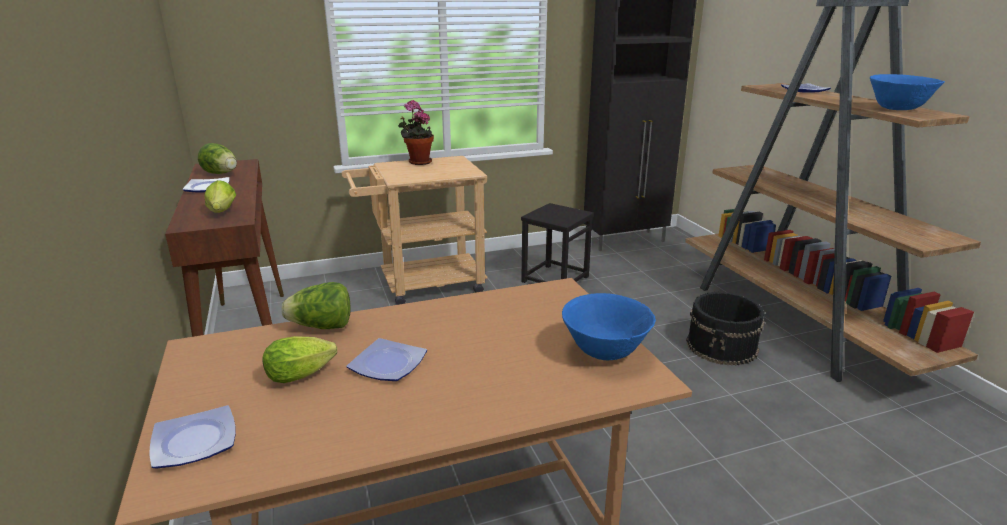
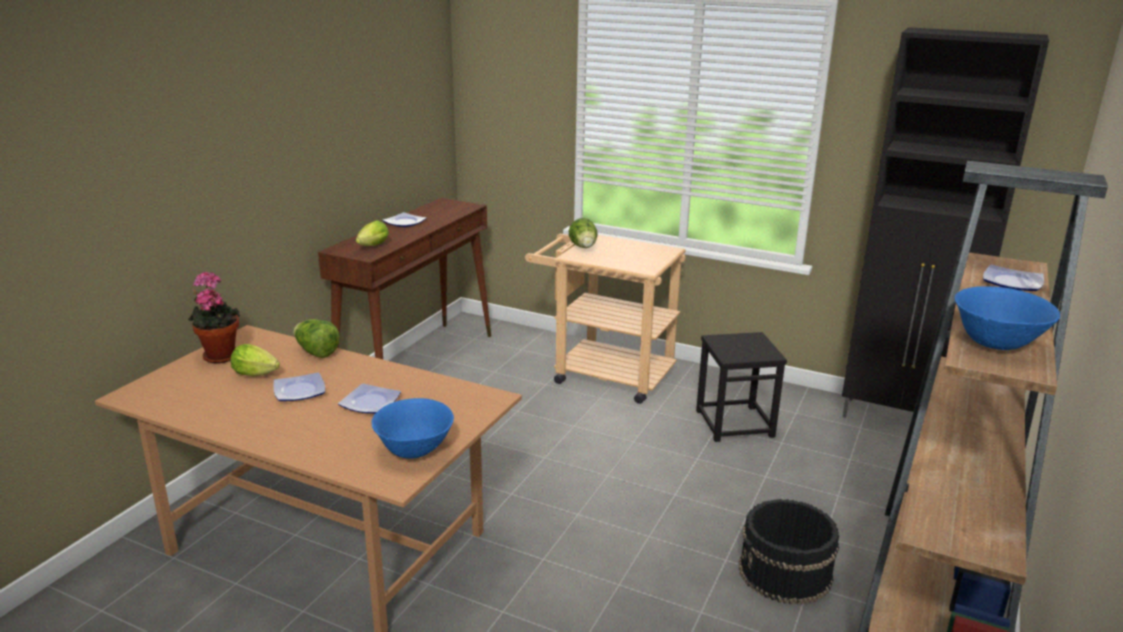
camera: 45 degrees right, 0 degrees up
plate [150,405,236,468] -> plate moved to [338,384,401,414]
lettuce [198,143,237,174] -> lettuce moved to [569,218,597,248]
potted plant [398,100,434,165] -> potted plant moved to [188,272,240,364]

